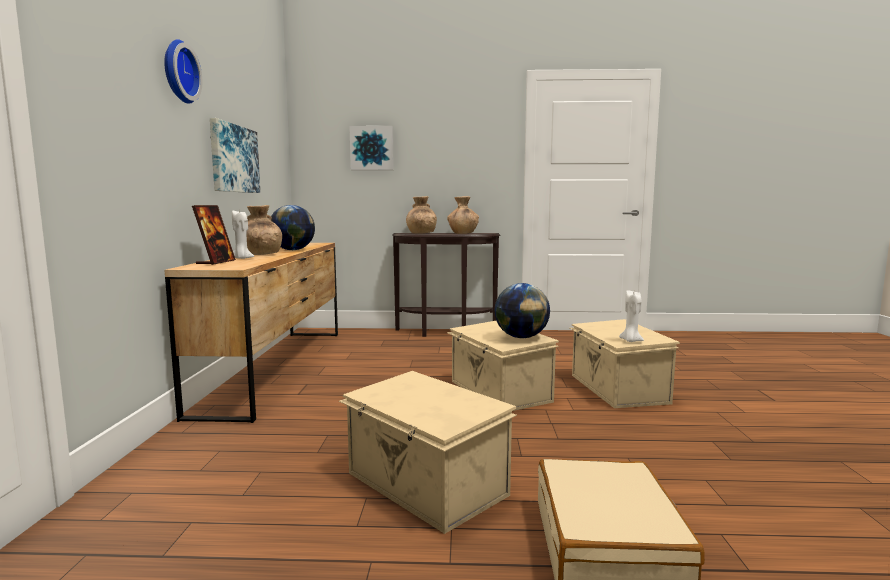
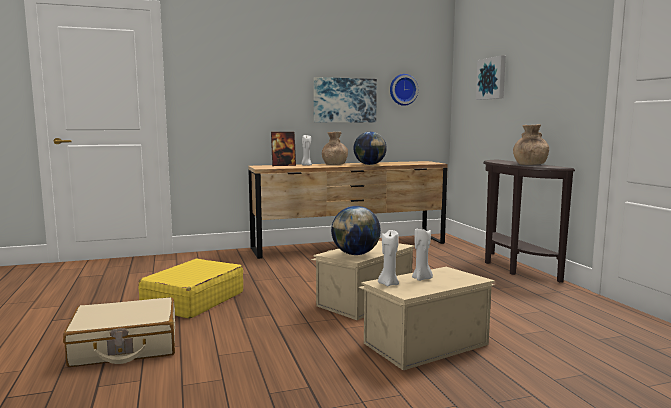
camera: 70 degrees right, 0 degrees up
wall clock [164,39,202,104] -> wall clock moved to [390,74,418,106]
beige storage box [339,371,517,534] -> yellow suitcase [139,259,243,319]
brown vase [406,196,437,234] -> none
none -> white candle [412,229,433,281]

